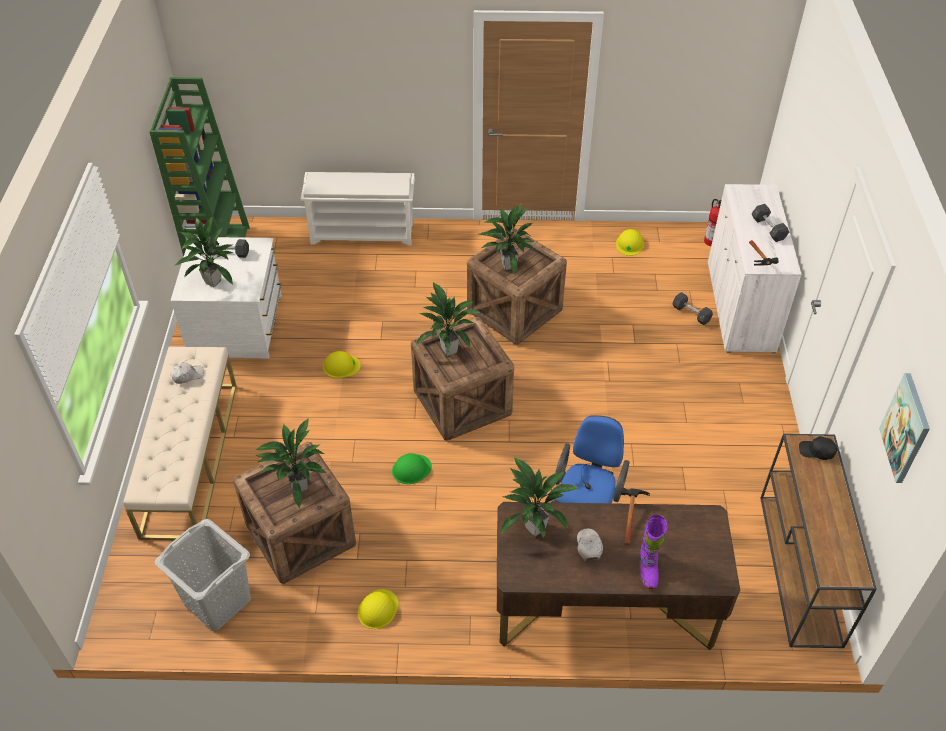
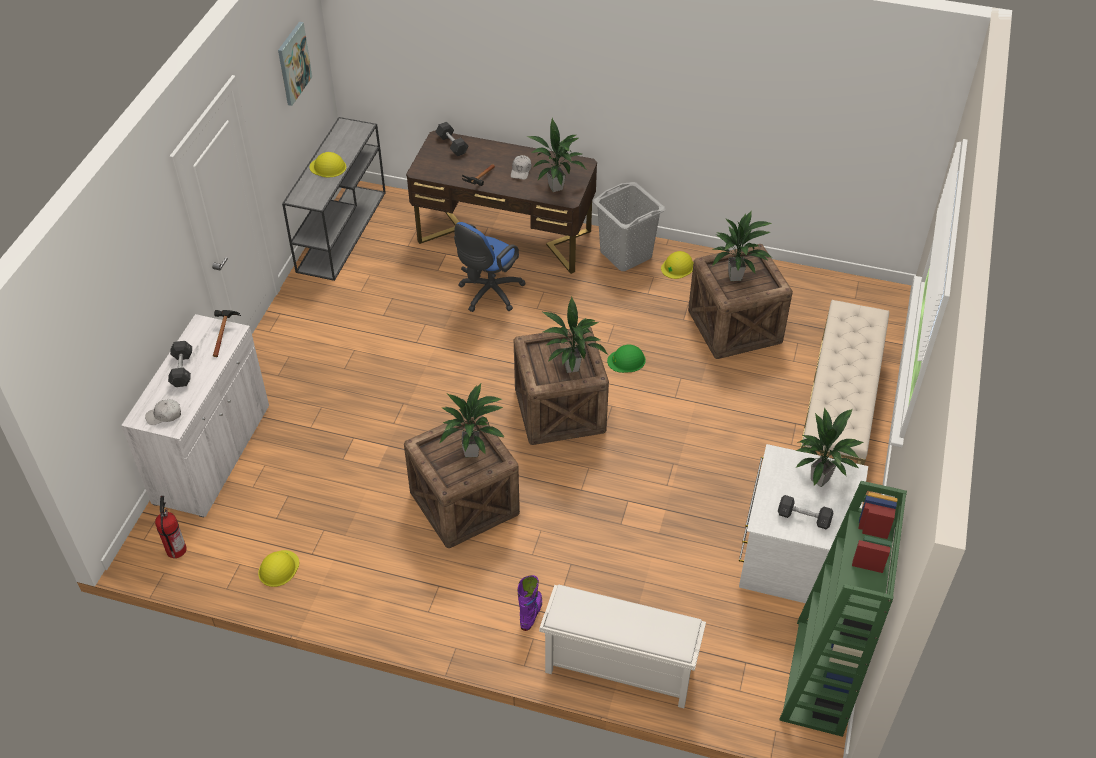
camera: 165 degrees left, 0 degrees up
grey laundry basket [155,519,251,631] -> grey laundry basket moved to [593,182,665,271]
white cap [170,362,204,384] -> white cap moved to [145,399,181,425]
yellow hard hat [323,351,360,378] -> yellow hard hat moved to [309,152,346,177]
purple boot [640,515,668,589] -> purple boot moved to [517,575,542,631]
grey dumbbell [673,292,713,325] -> grey dumbbell moved to [436,122,468,156]
brown console table [761,434,877,648] -> grey console table [282,117,386,281]
black cap [799,436,837,460] -> none

